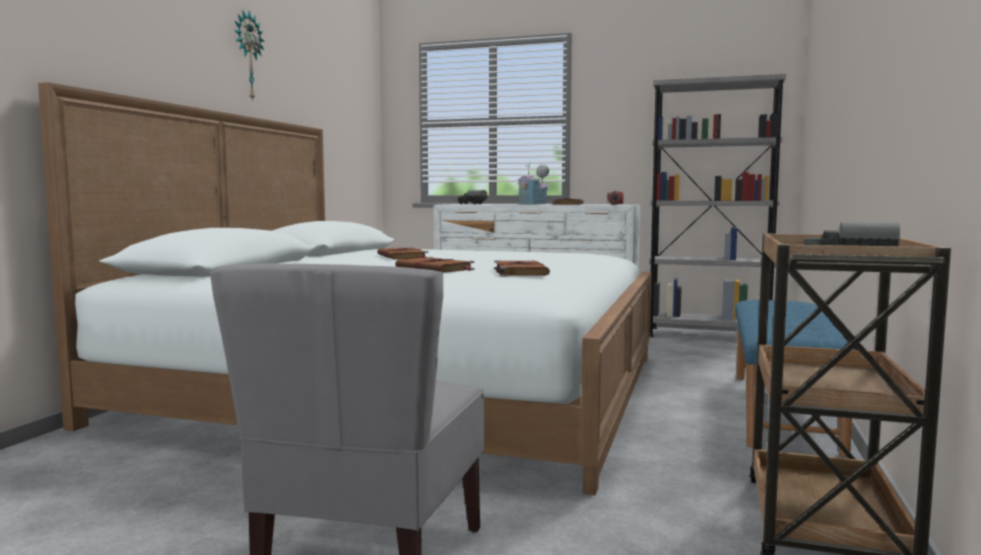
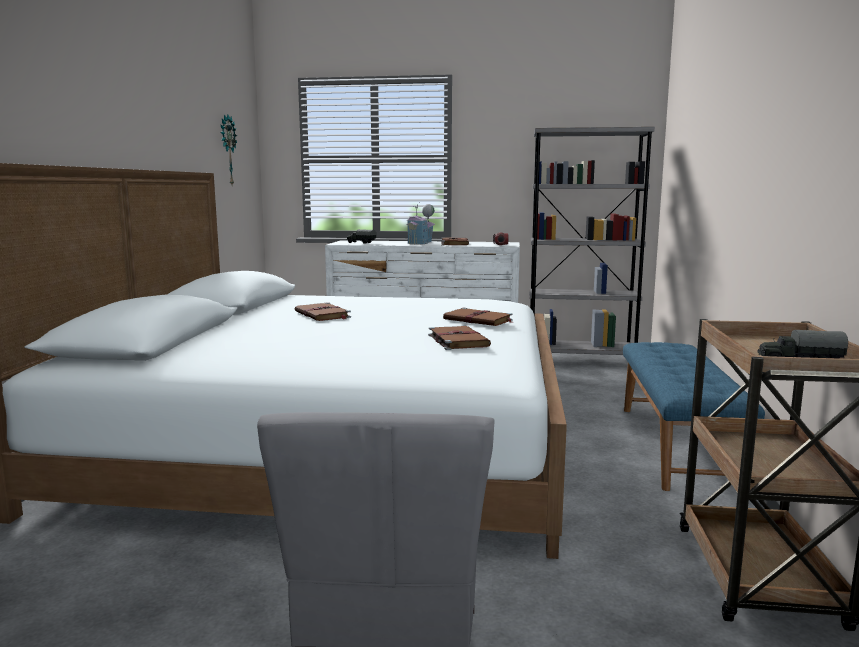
camera: 10 degrees left, 5 degrees up
wall clock [234,11,264,102] -> wall clock moved to [220,114,237,185]
brown book [395,257,475,273] -> brown book moved to [443,308,512,326]

